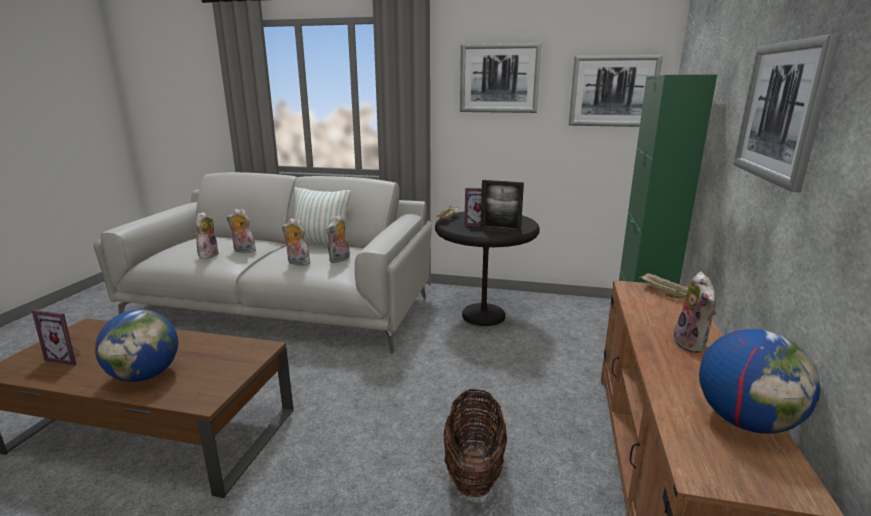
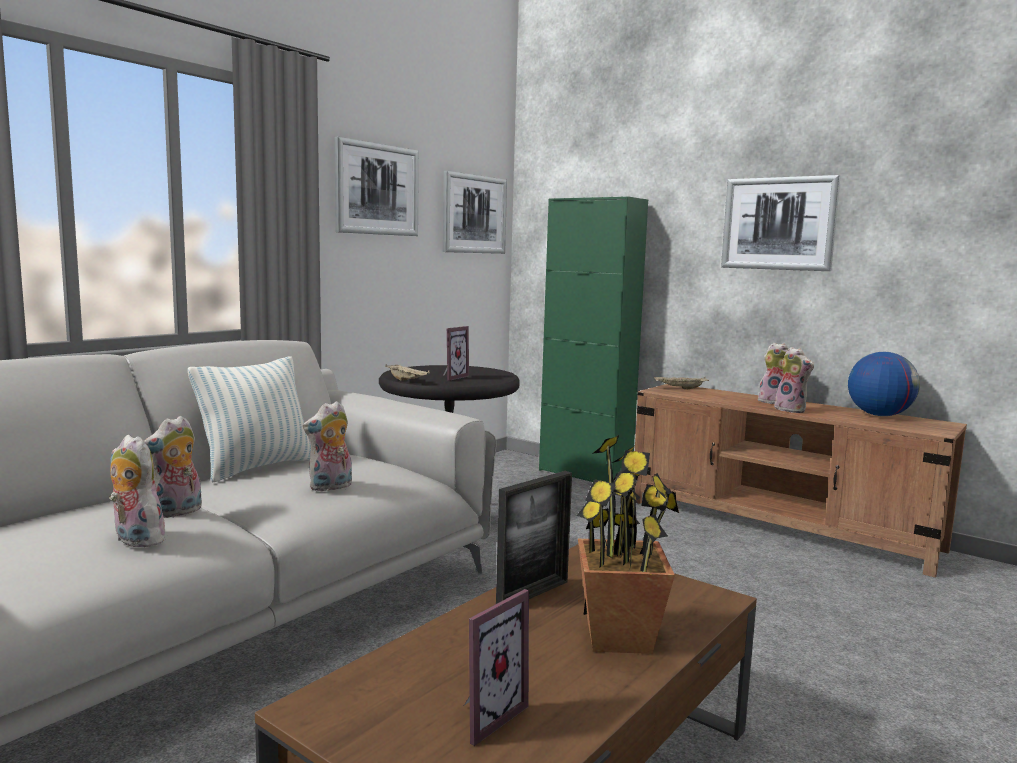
camera: 65 degrees left, 10 degrees down
globe [95,310,178,382] -> potted plant [577,435,679,654]
plush toy [326,214,350,263] -> plush toy moved to [774,347,814,413]
basket [444,389,507,497] -> none
picture frame [480,180,524,234] -> picture frame moved to [496,471,572,604]

